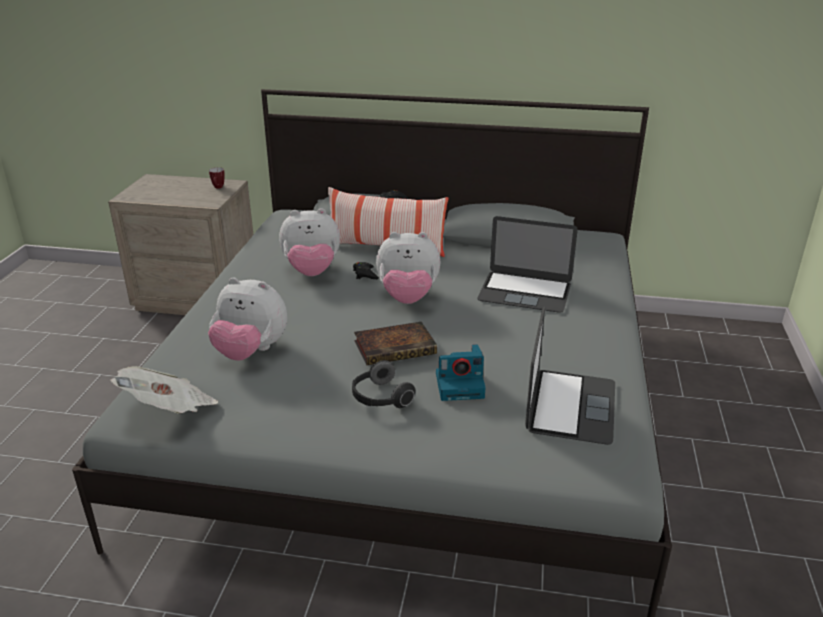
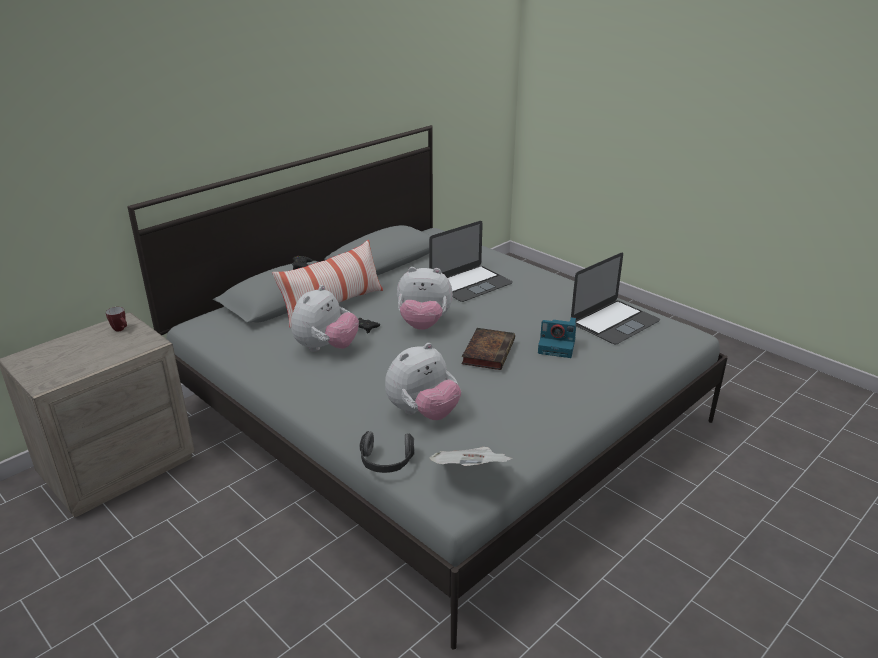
camera: 55 degrees left, 0 degrees up
headphones [352,360,415,408] -> headphones moved to [360,431,414,473]
plush toy [376,232,440,304] -> plush toy turned 60 degrees clockwise [397,267,453,330]
camera [436,344,486,401] -> camera turned 75 degrees clockwise [538,317,576,358]
laptop [525,307,615,445] -> laptop turned 90 degrees clockwise [571,253,660,344]

